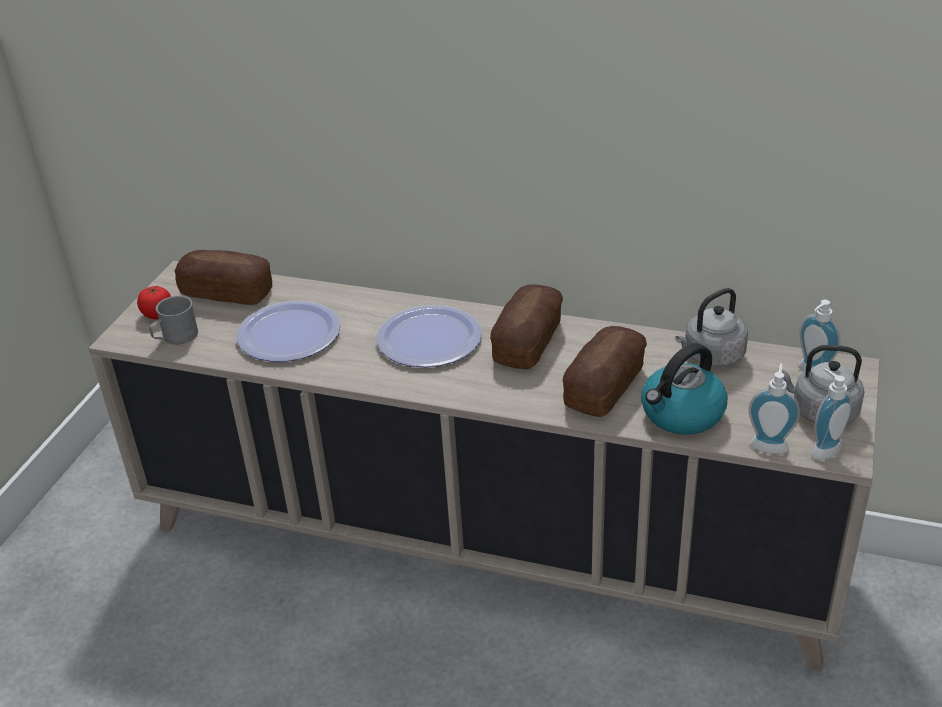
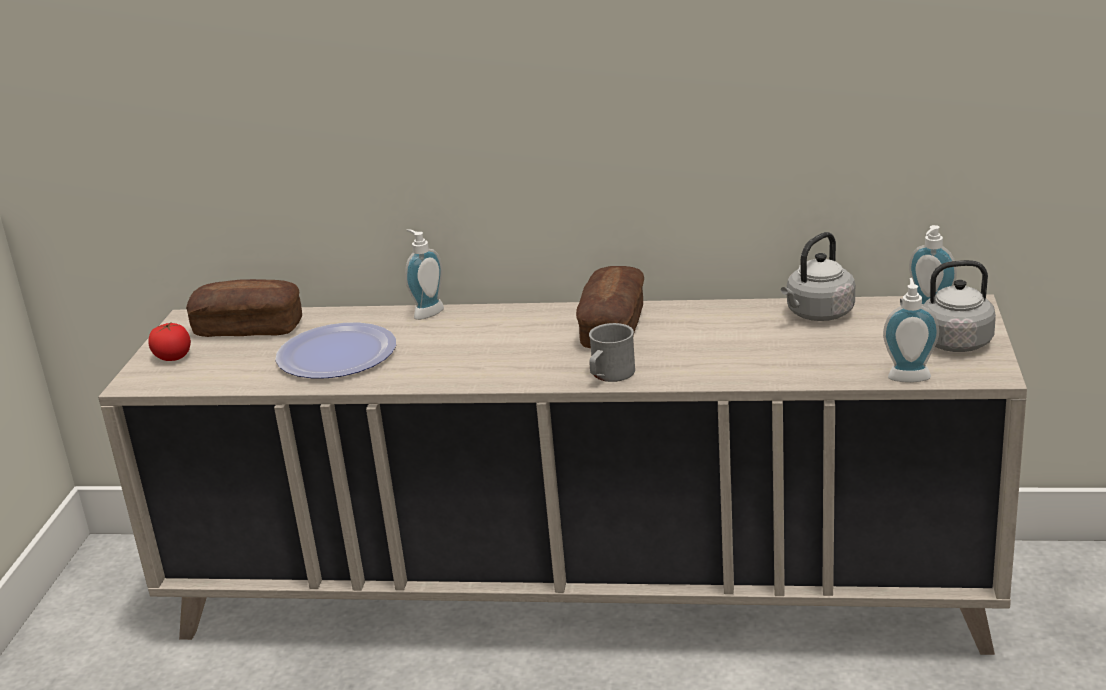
camera: 10 degrees left, 10 degrees down
grey mug [149,296,198,345] -> grey mug moved to [589,323,635,382]
plate [376,305,482,367] -> none
bread [563,326,647,417] -> none
kettle [641,343,727,435] -> none
soap dispenser [812,369,852,460] -> soap dispenser moved to [405,229,444,320]

